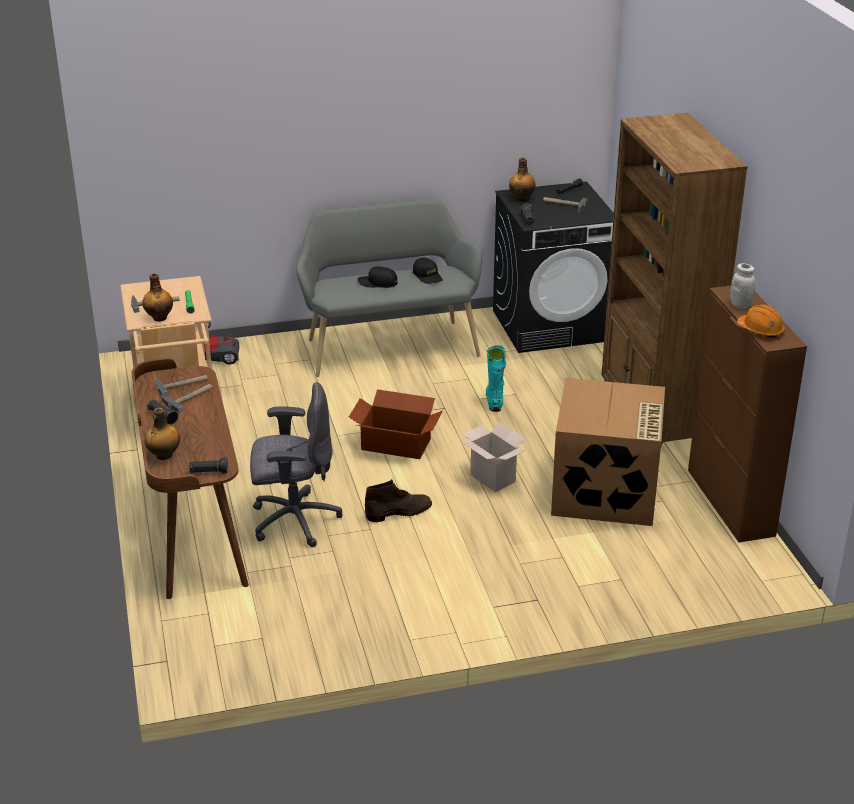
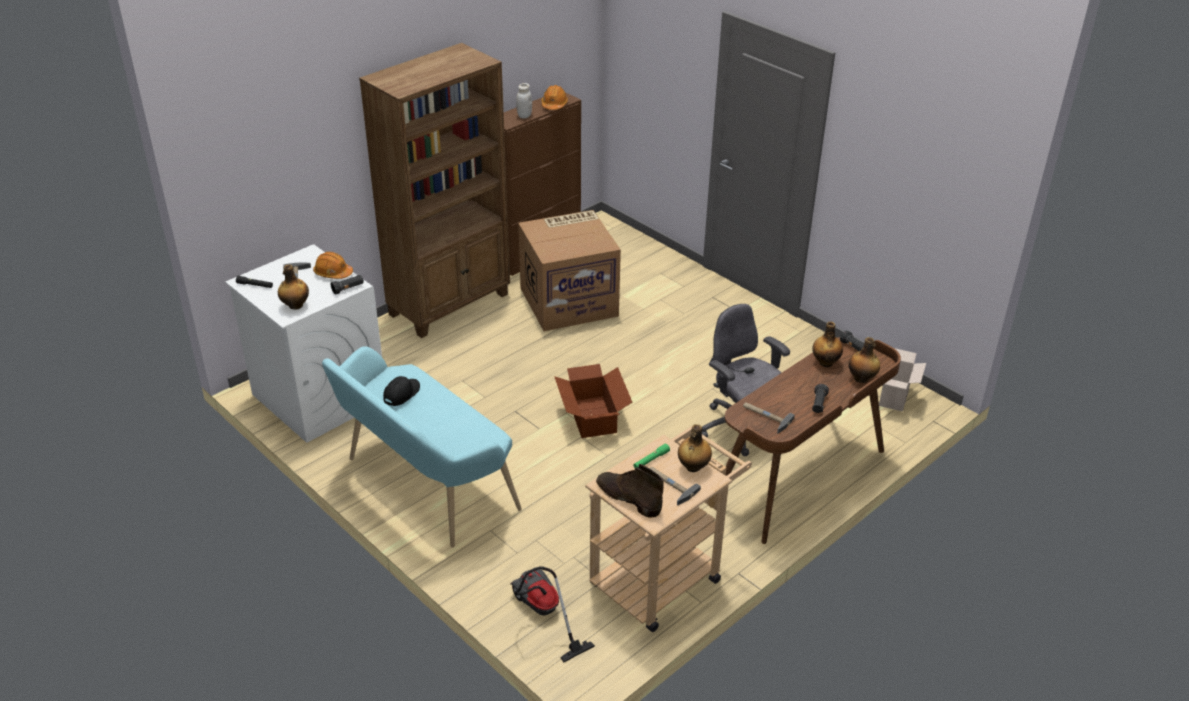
camera: 120 degrees left, 5 degrees up
hammer [161,384,213,413] -> none
grey bench [296,199,482,377] -> turquoise bench [322,346,522,548]
black cap [357,266,397,288] -> none
brown boot [365,479,432,522] -> brown boot moved to [596,464,664,517]
cardboard box [462,422,526,492] -> cardboard box moved to [879,348,926,412]
turquoise boot [486,345,506,412] -> none
black washing machine [493,181,614,353] -> white washing machine [225,244,382,443]
none -> orange hard hat [313,252,353,279]
none -> bottle [812,321,843,367]

